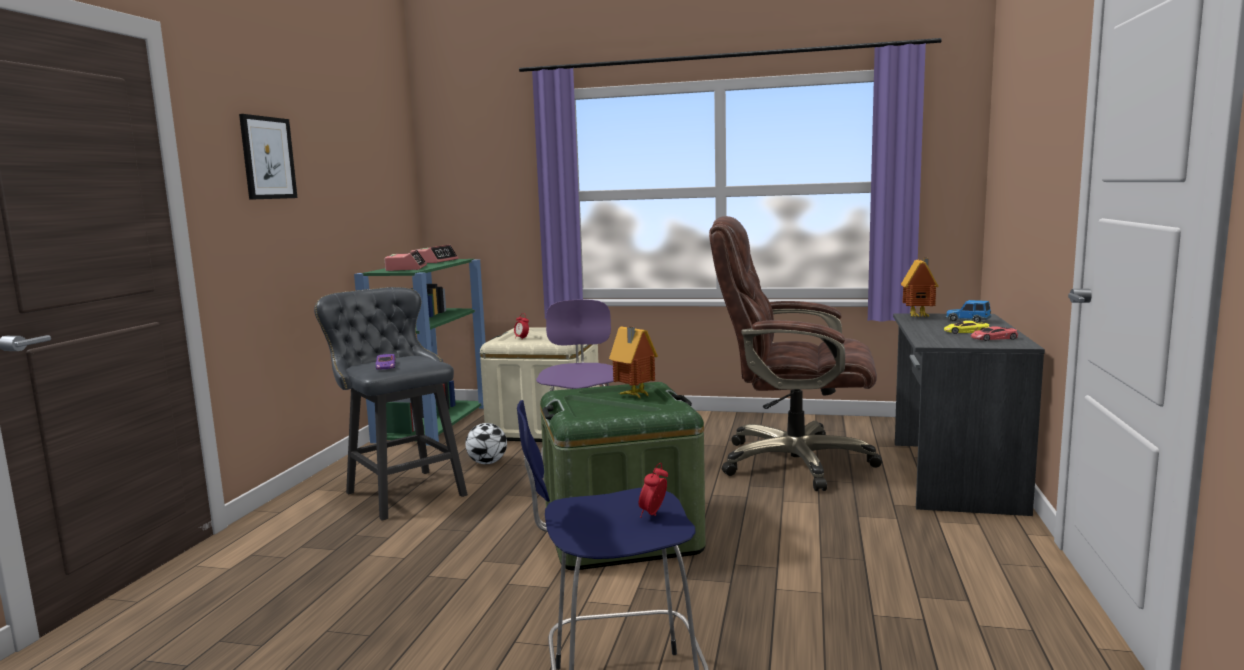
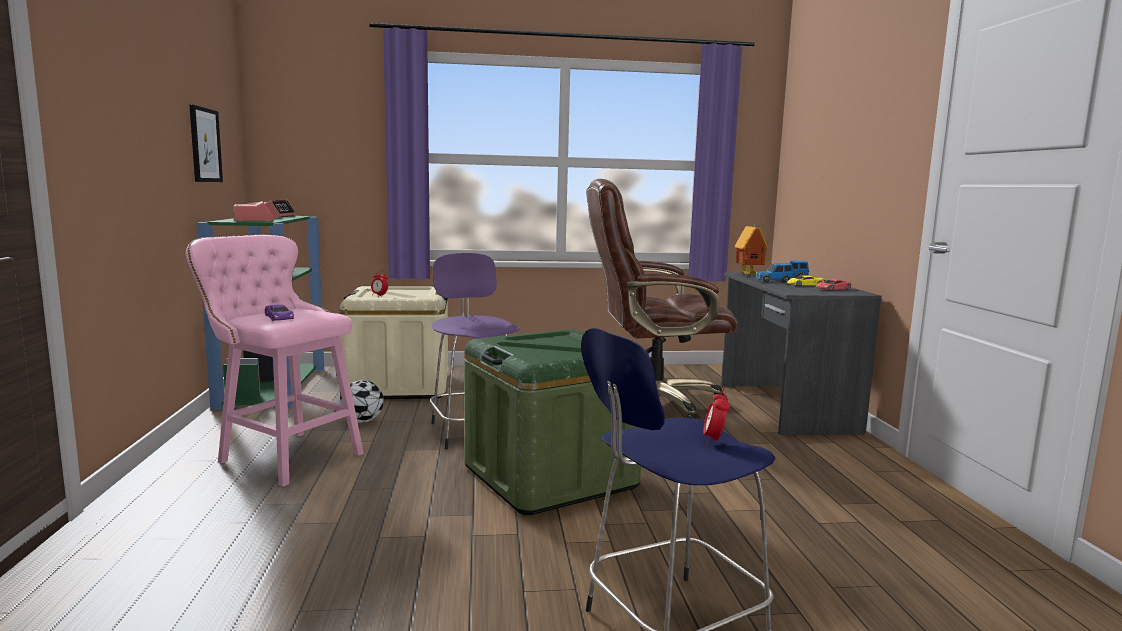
camera: 20 degrees left, 0 degrees up
picture [239,114,297,200] -> picture moved to [189,105,223,182]
grey stool [314,287,468,521] -> pink stool [186,234,364,487]
toy house [609,326,658,399] -> none
none -> toy car [755,263,794,282]

